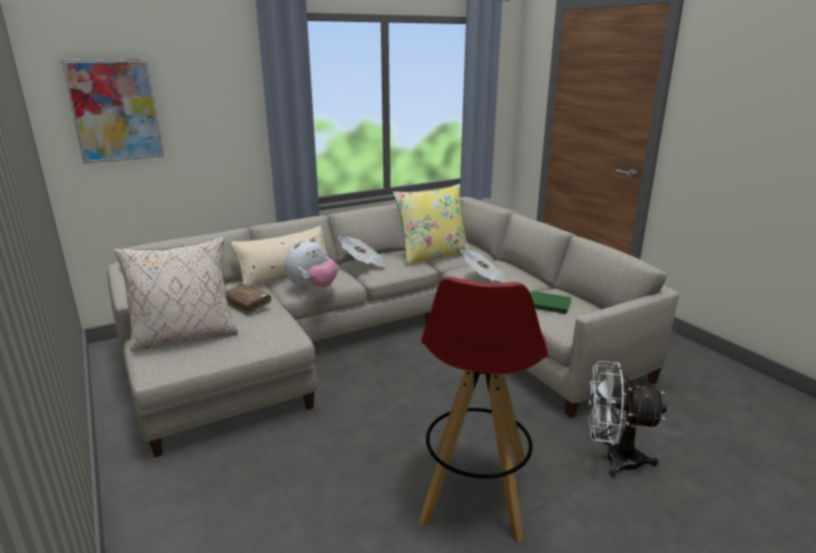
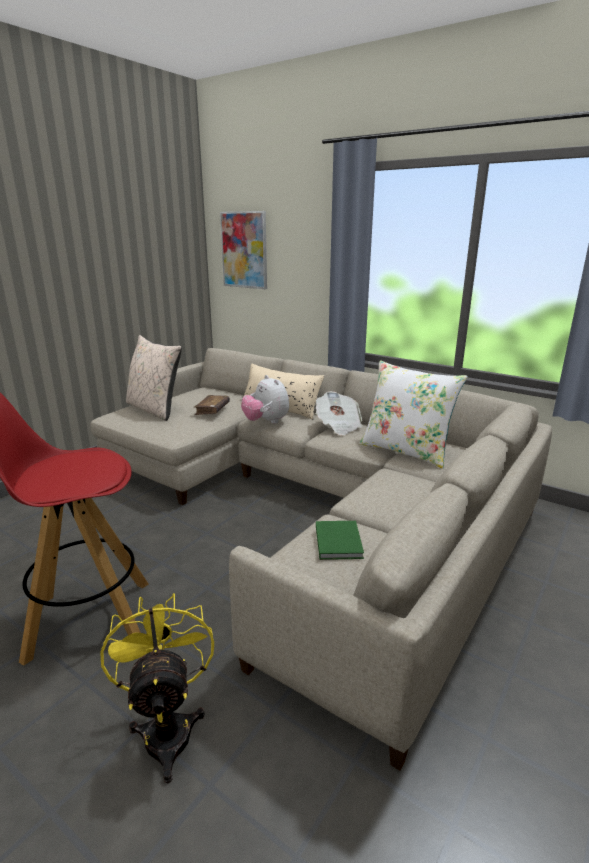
camera: 65 degrees right, 0 degrees up
plush toy [285,238,338,290] -> plush toy turned 45 degrees clockwise [241,375,289,424]
yellow pillow [393,184,469,267] -> white pillow [359,361,468,468]
newspaper [460,250,509,283] -> none
white fan [588,361,667,477] -> yellow fan [100,593,214,783]

